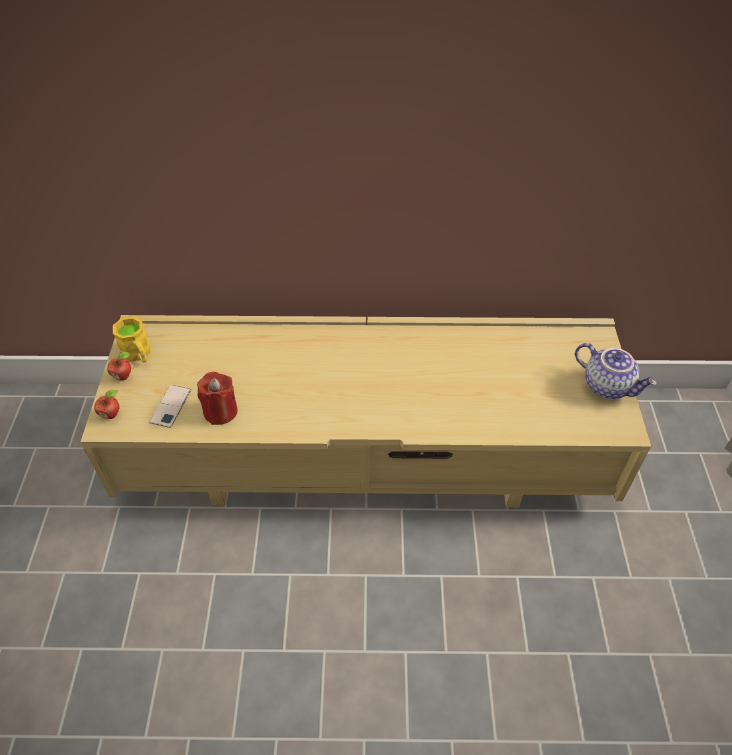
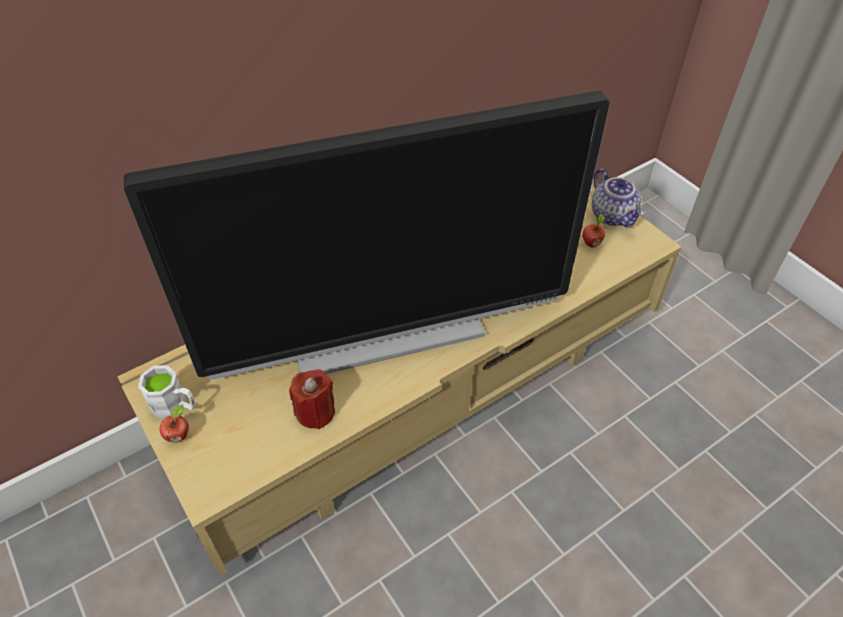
camera: 35 degrees left, 0 degrees up
apple [94,390,119,419] -> apple moved to [582,214,605,247]
yellow mug [113,316,151,363] -> white mug [138,365,196,418]
phone [149,385,191,428] -> none
teapot [575,343,657,399] -> teapot turned 60 degrees clockwise [592,169,644,227]
none -> television [124,91,610,380]

